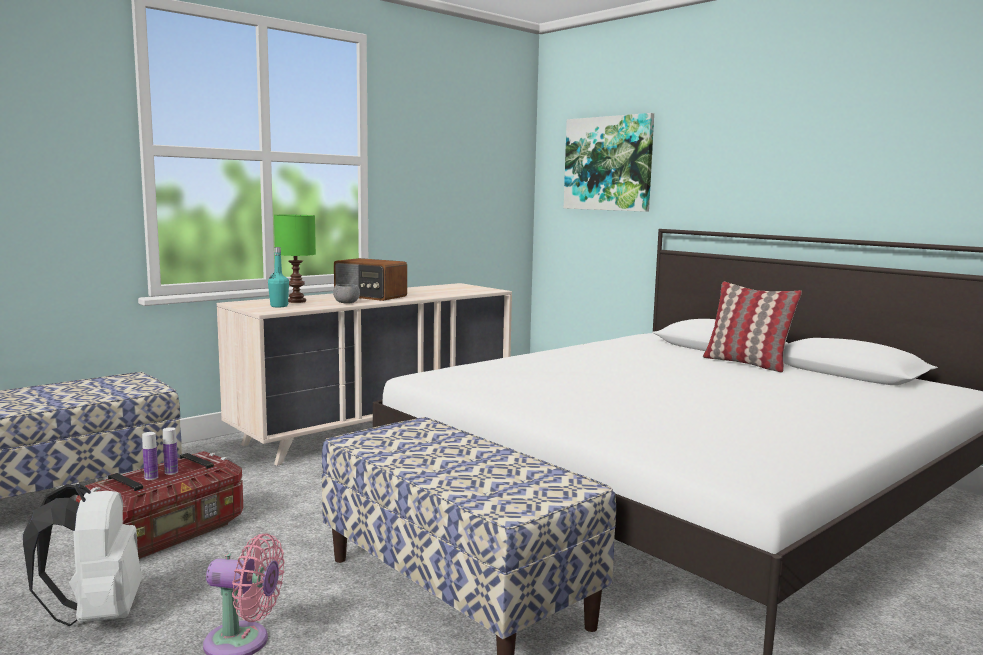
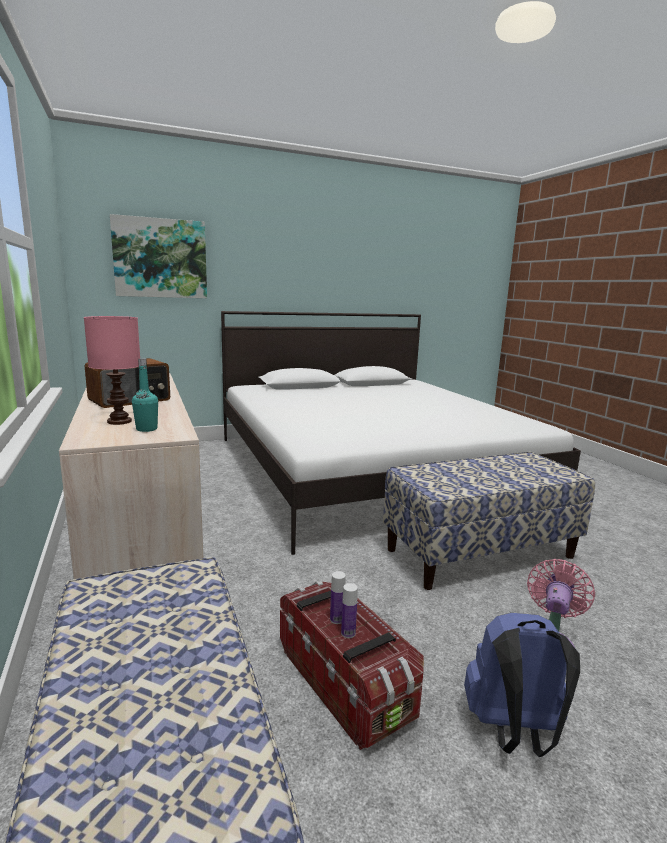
camera: 70 degrees left, 5 degrees up
white backpack [23,484,142,626] -> blue backpack [464,613,580,757]
green table lamp [274,215,316,303] -> pink table lamp [84,316,140,425]
grey bowl [333,284,360,304] -> none
pillow [703,282,802,372] -> none

